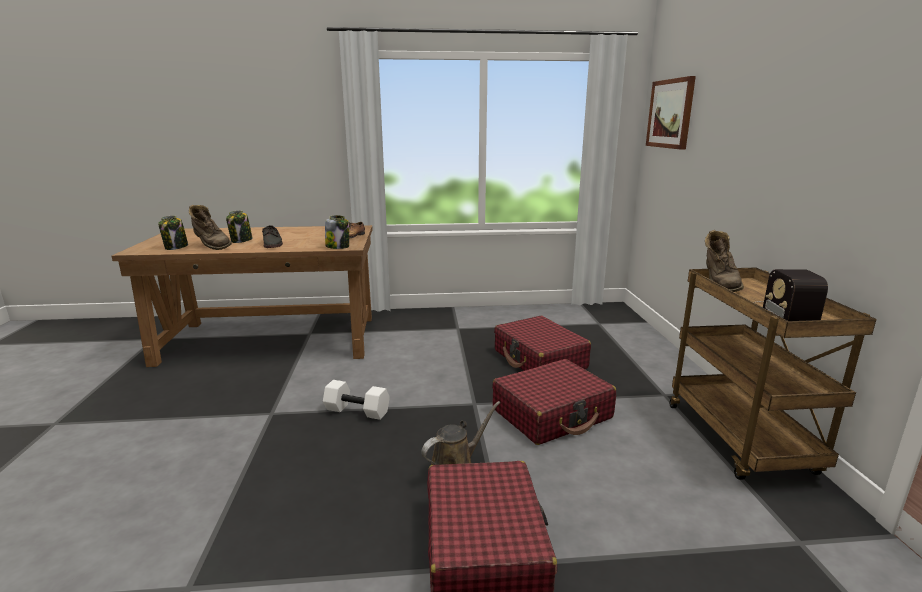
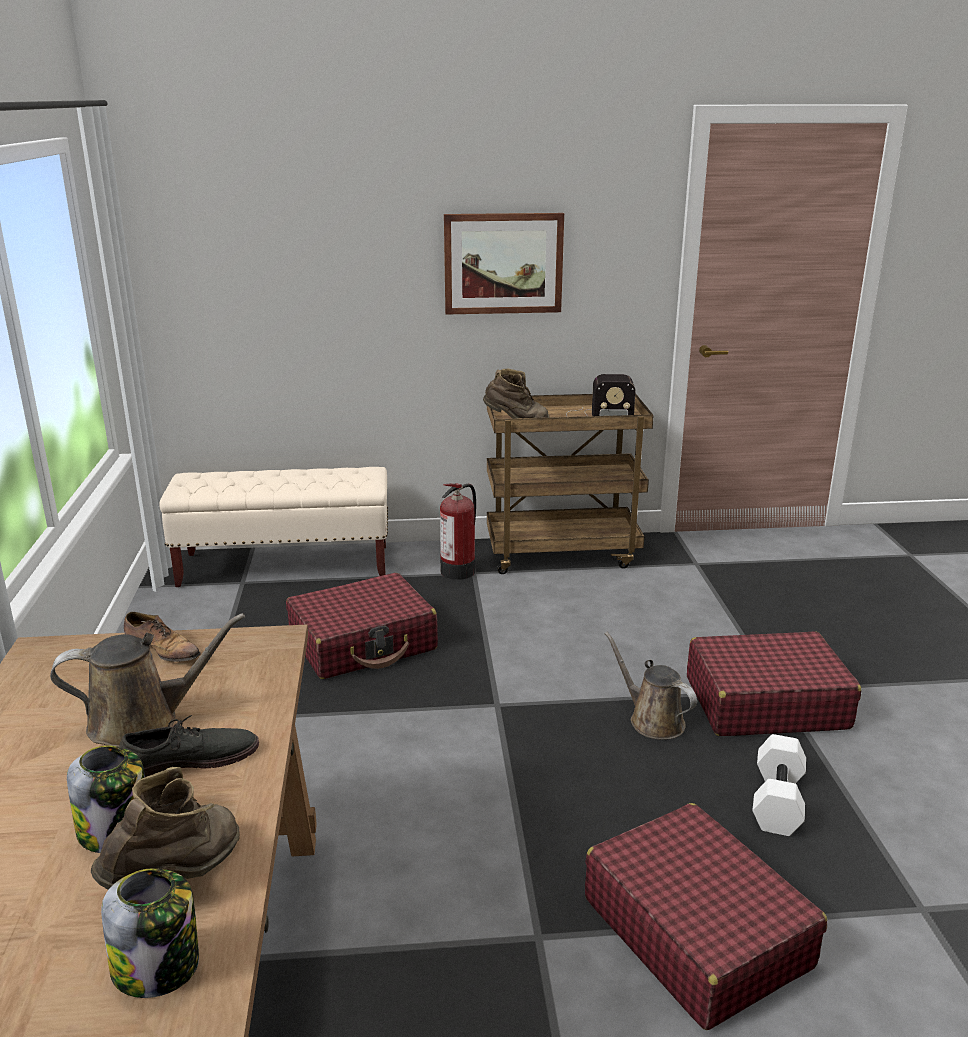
camera: 90 degrees left, 5 degrees up
white dumbbell [323,380,390,420] -> white dumbbell moved to [752,734,806,836]
jar [325,215,349,249] -> none
red suitcase [492,359,616,445] -> red suitcase moved to [585,803,827,1030]
picture [646,76,696,150] -> picture moved to [444,213,564,314]
none -> brown watering can [50,613,245,747]
none -> beige bench [159,467,388,587]
none -> fire extinguisher [440,483,476,580]

